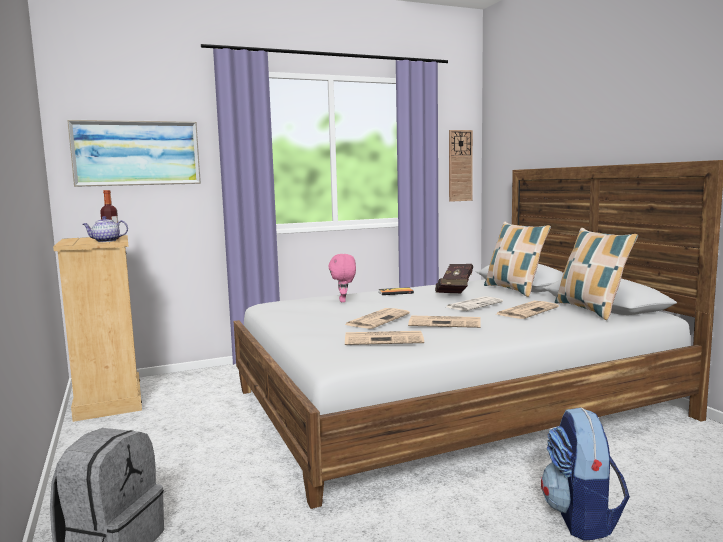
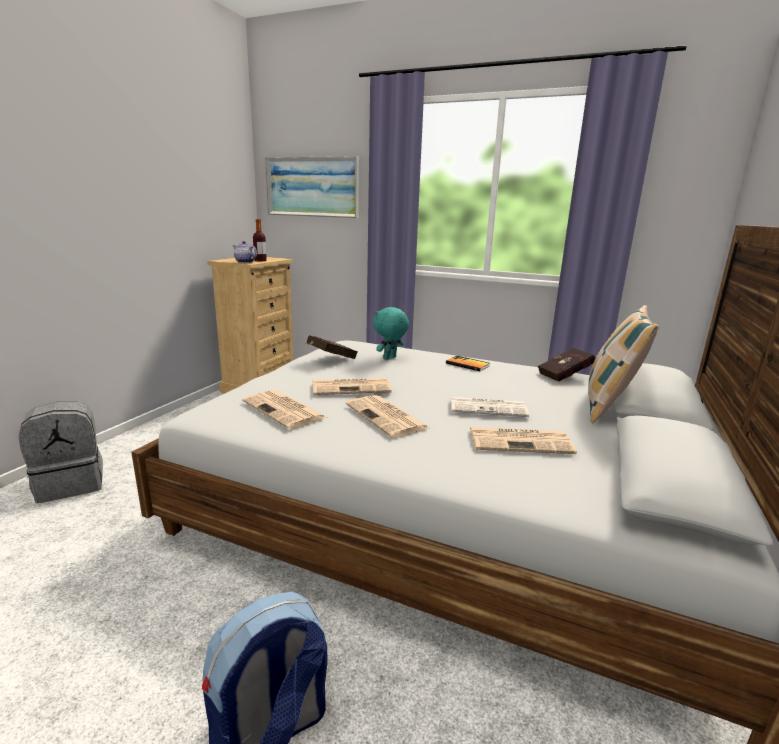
camera: 45 degrees right, 10 degrees up
pink plush toy [329,254,356,302] -> turquoise plush toy [373,307,409,360]
red book [435,278,468,293] -> red book moved to [306,335,357,359]
wall clock [449,130,473,202] -> none
pillow [555,228,638,320] -> none

